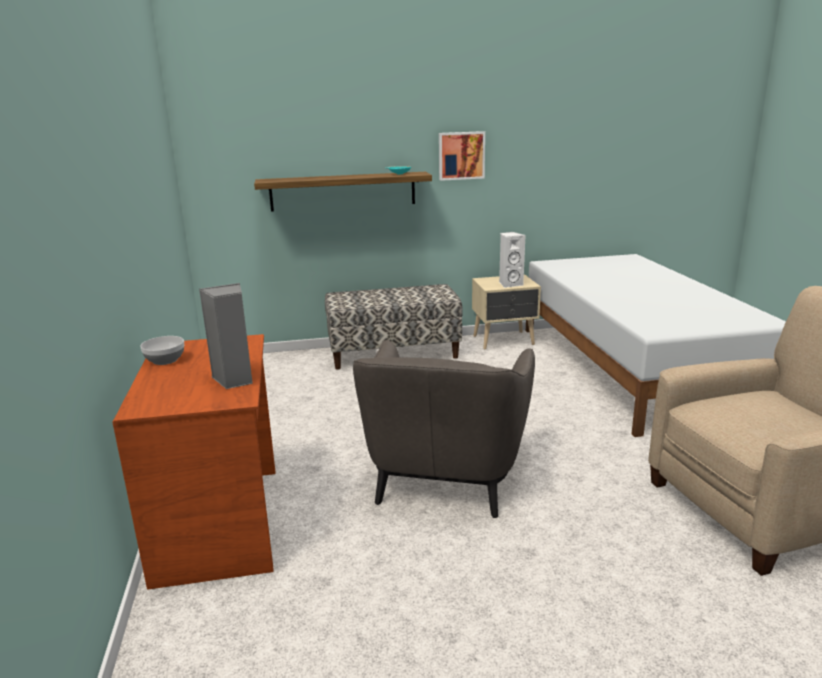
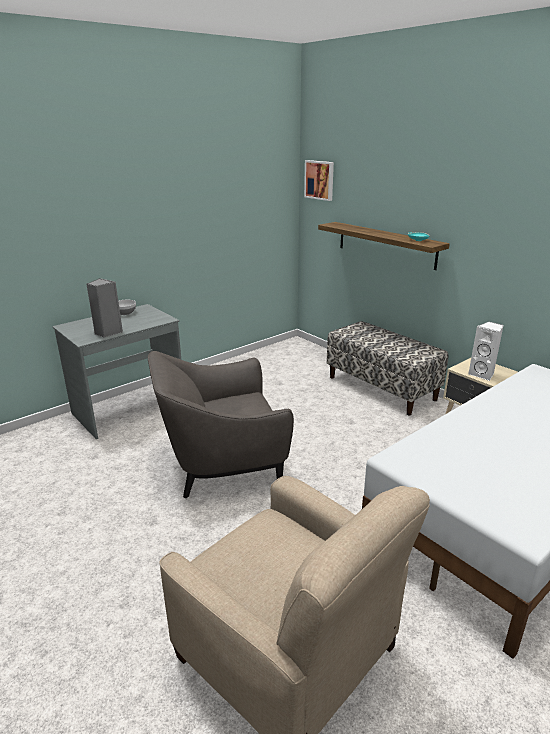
camera: 60 degrees right, 5 degrees up
brown desk [112,334,276,590] -> grey desk [52,304,181,439]
picture [439,131,485,181] -> picture moved to [304,160,334,201]

